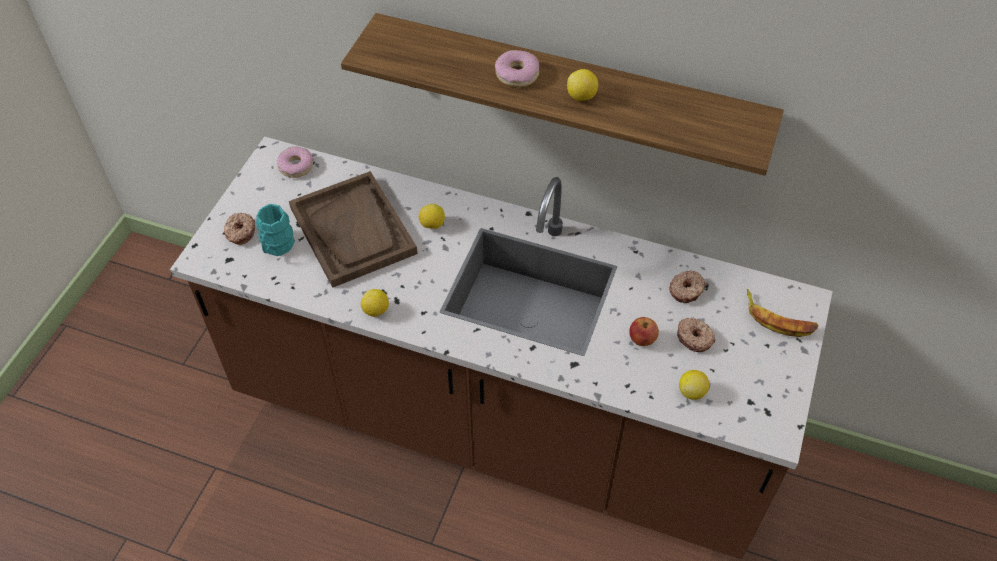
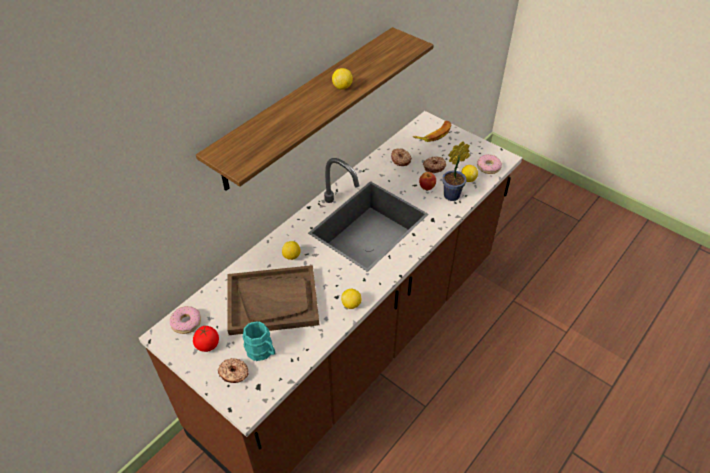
camera: 70 degrees left, 5 degrees down
donut [495,50,539,87] -> donut moved to [477,154,502,174]
none -> tomato [193,325,219,352]
none -> potted plant [442,141,470,201]

